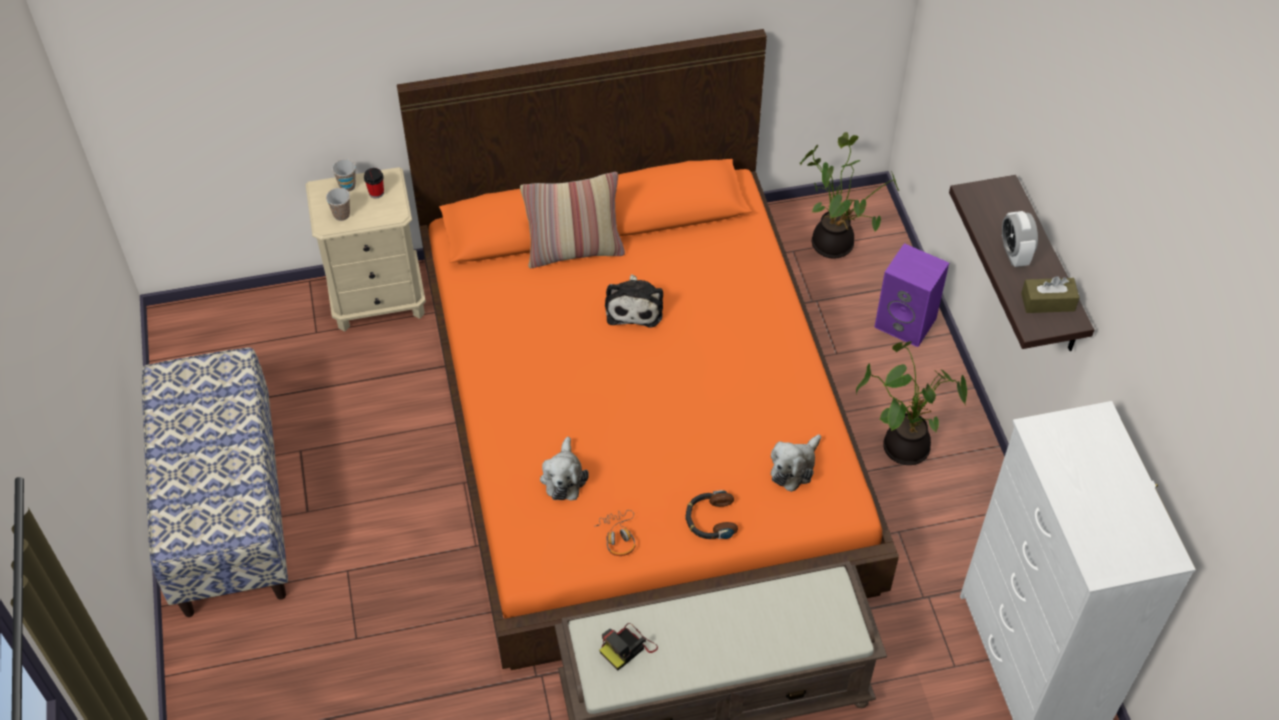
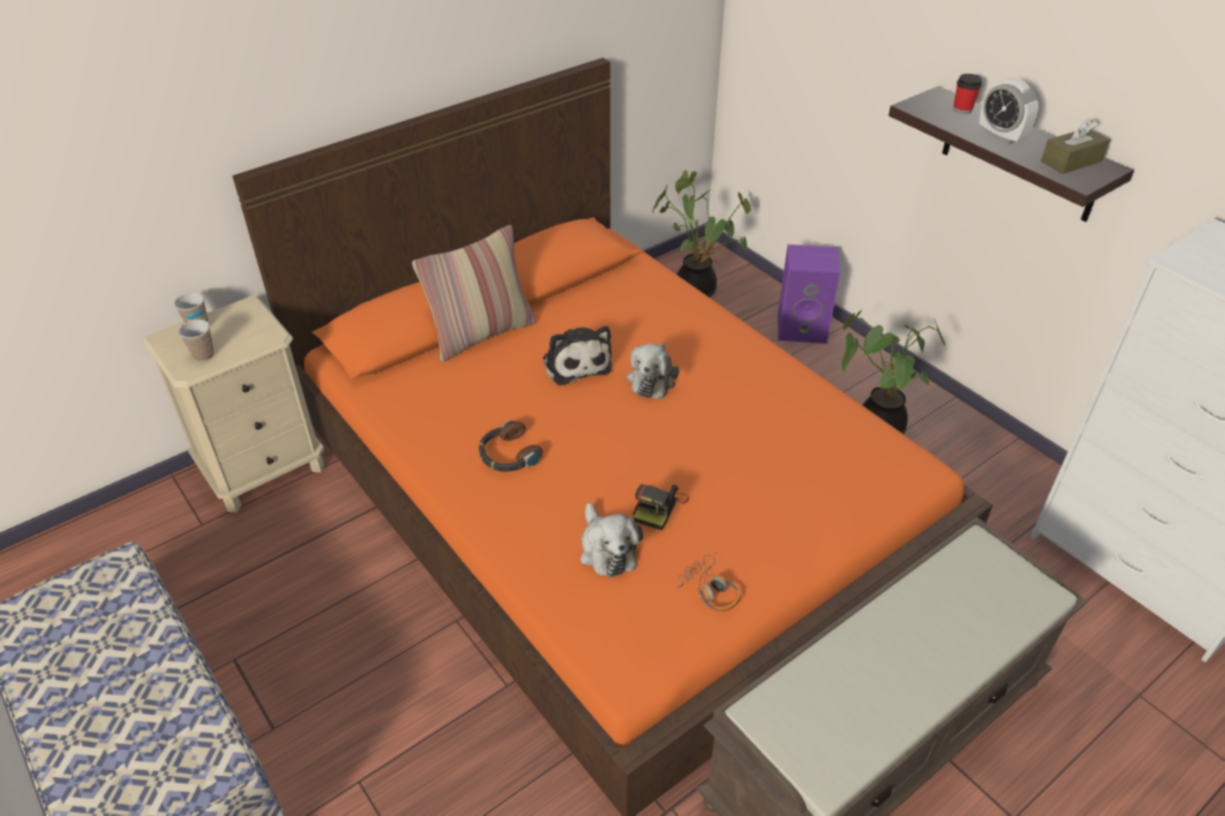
camera: 25 degrees left, 10 degrees down
cup [364,168,384,198] -> cup moved to [953,74,982,114]
camera [599,623,658,671] -> camera moved to [633,484,689,530]
headphones [685,490,738,539] -> headphones moved to [478,420,543,472]
plush toy [771,435,821,492] -> plush toy moved to [627,343,679,399]

